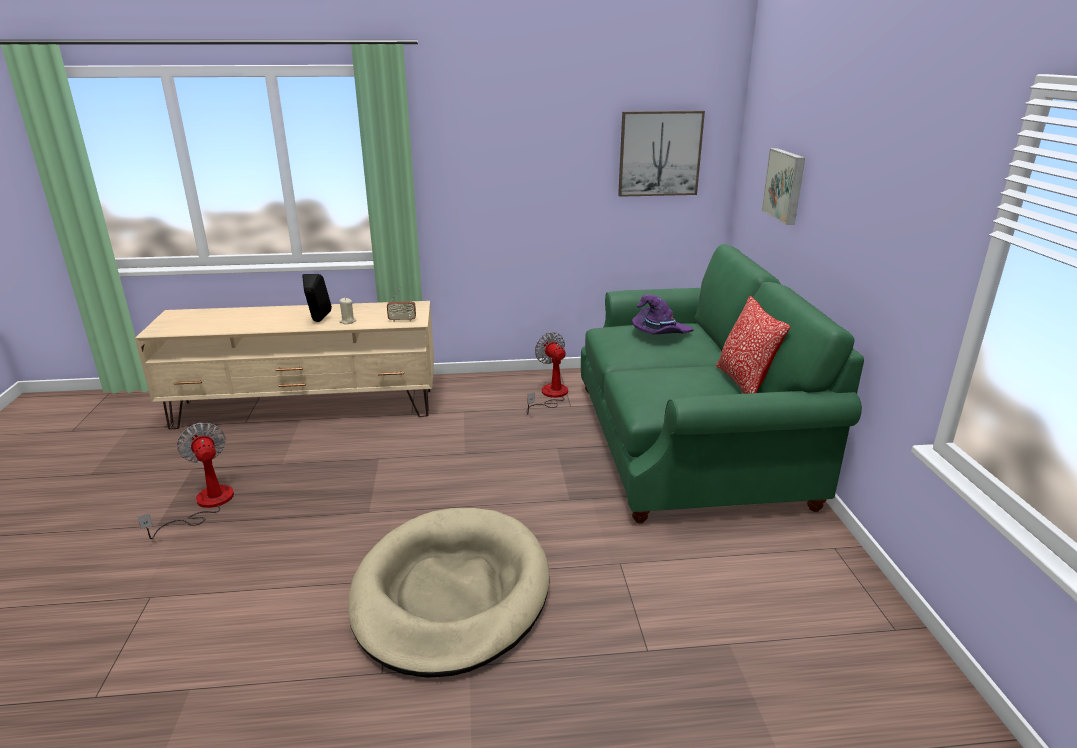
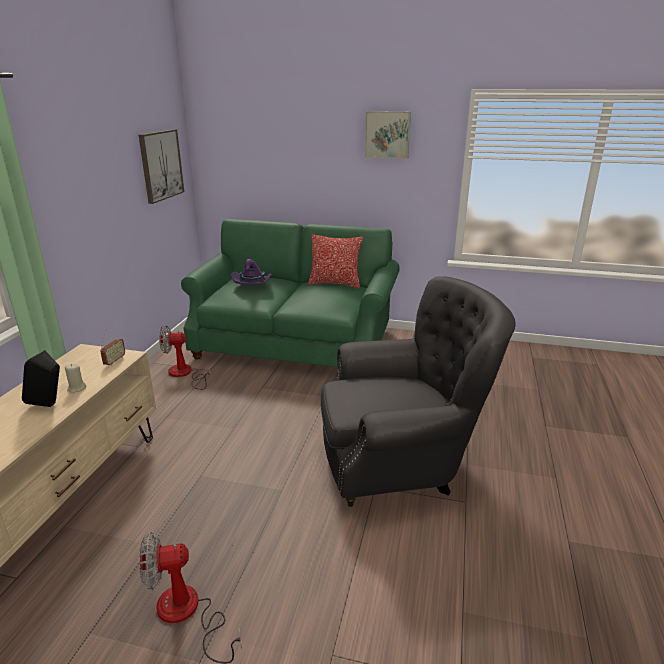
camera: 70 degrees left, 0 degrees up
beige dog bed [348,508,550,678] -> grey armchair [321,276,516,507]
picture [762,148,805,225] -> picture moved to [365,111,411,159]

